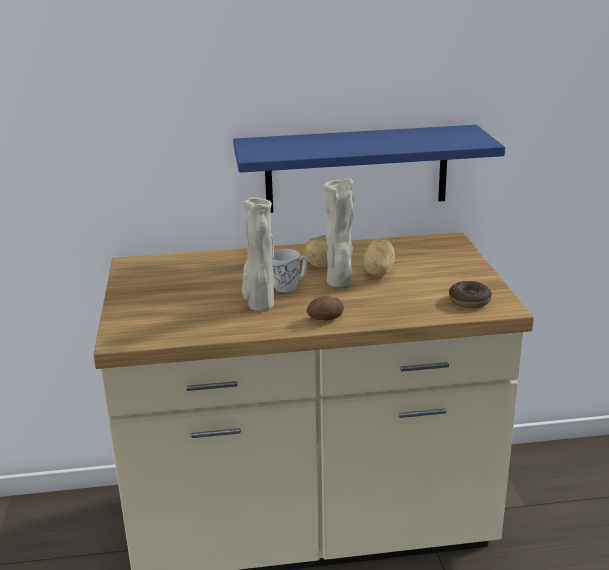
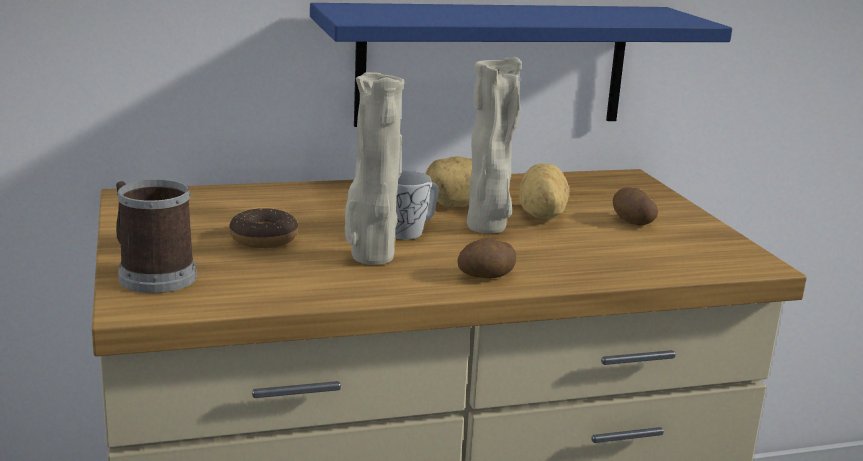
camera: 10 degrees left, 5 degrees down
donut [449,281,492,308] -> donut moved to [229,208,298,248]
none -> mug [116,180,197,293]
none -> potato [613,187,658,226]

